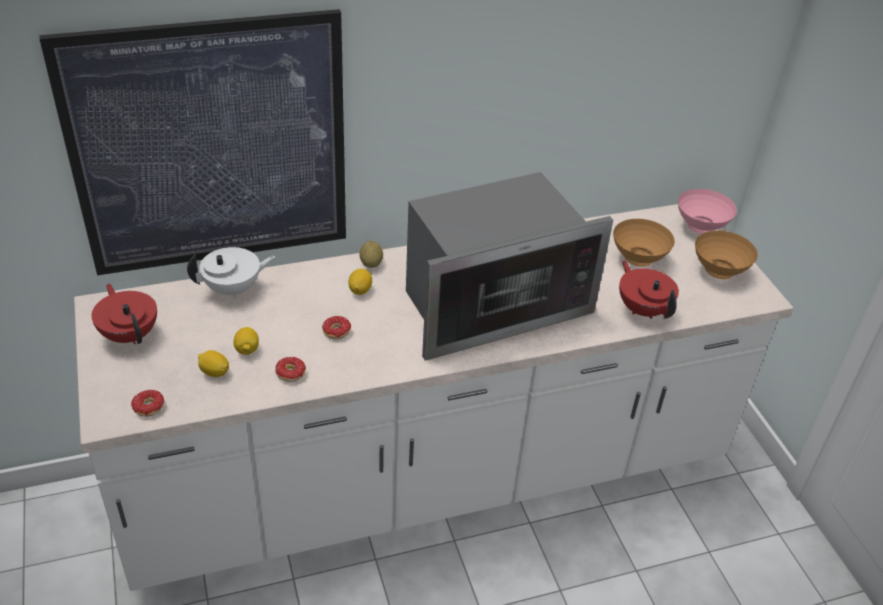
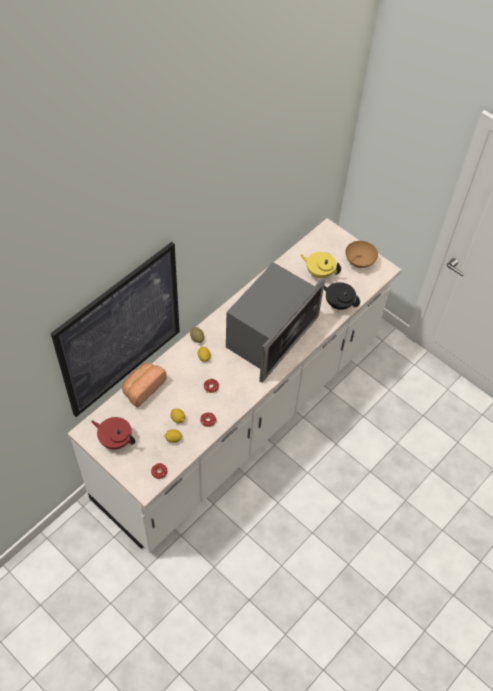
camera: 30 degrees left, 15 degrees up
white teapot [187,247,275,299] -> bread [122,363,167,407]
brown bowl [613,219,675,267] -> yellow teapot [300,252,341,278]
red teapot [619,260,679,319] -> black teapot [324,282,360,310]
pink bowl [678,189,737,234] -> none

